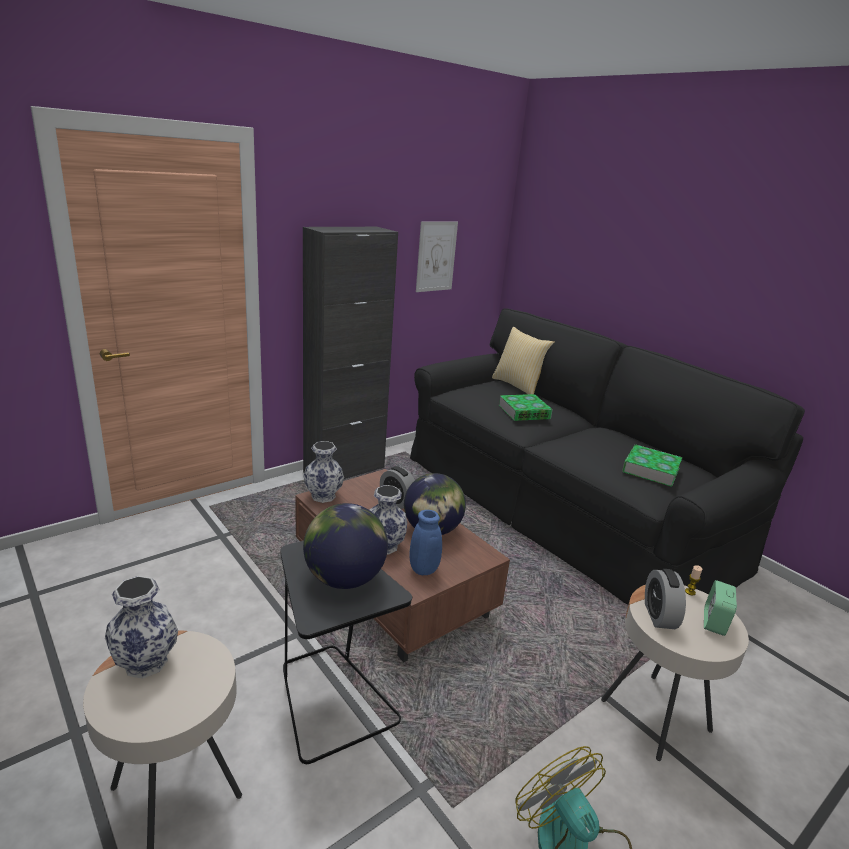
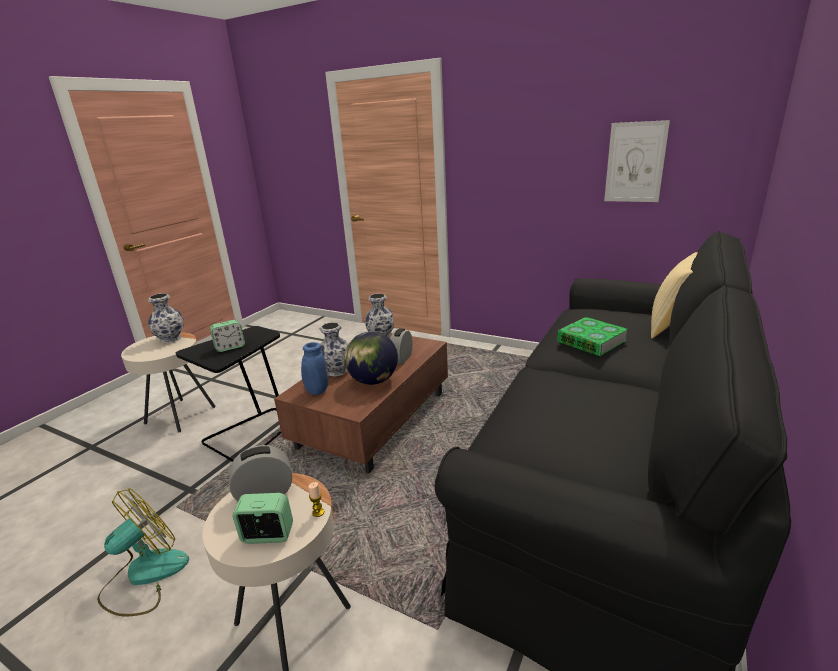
camera: 70 degrees right, 0 degrees up
black cabinet [303,227,398,479] -> none
globe [303,503,388,589] -> alarm clock [210,320,245,352]
book [622,445,683,487] -> none

